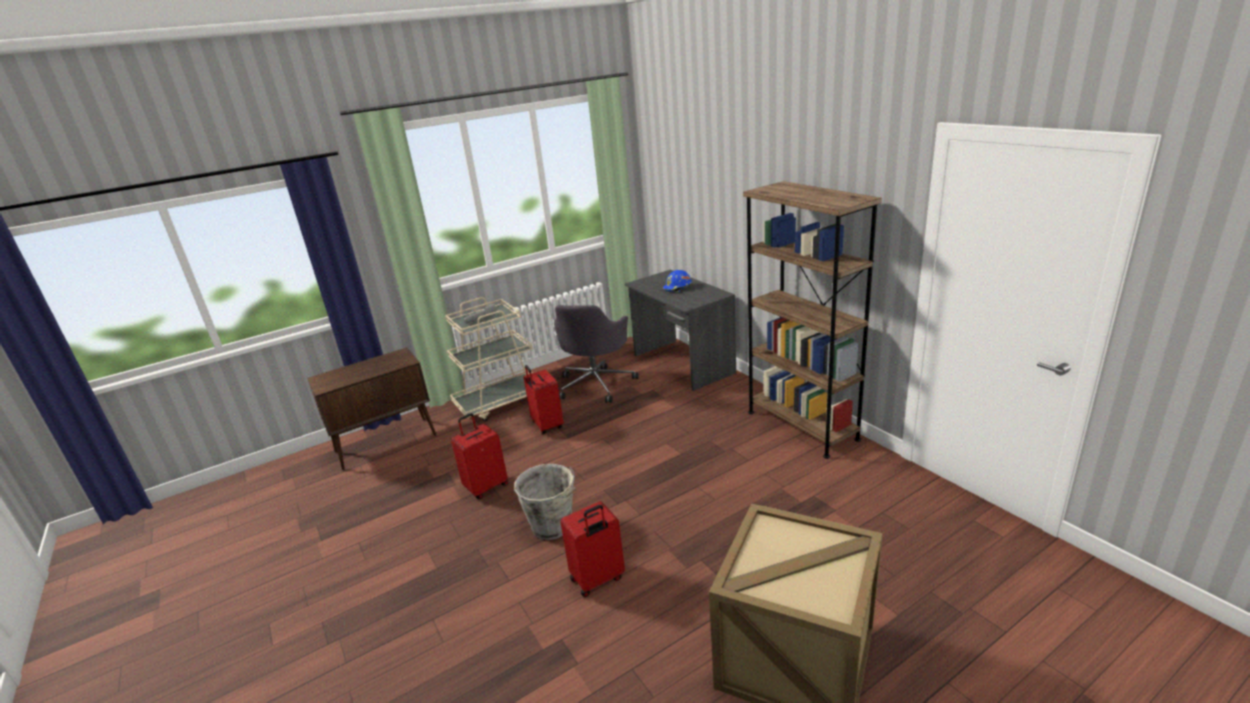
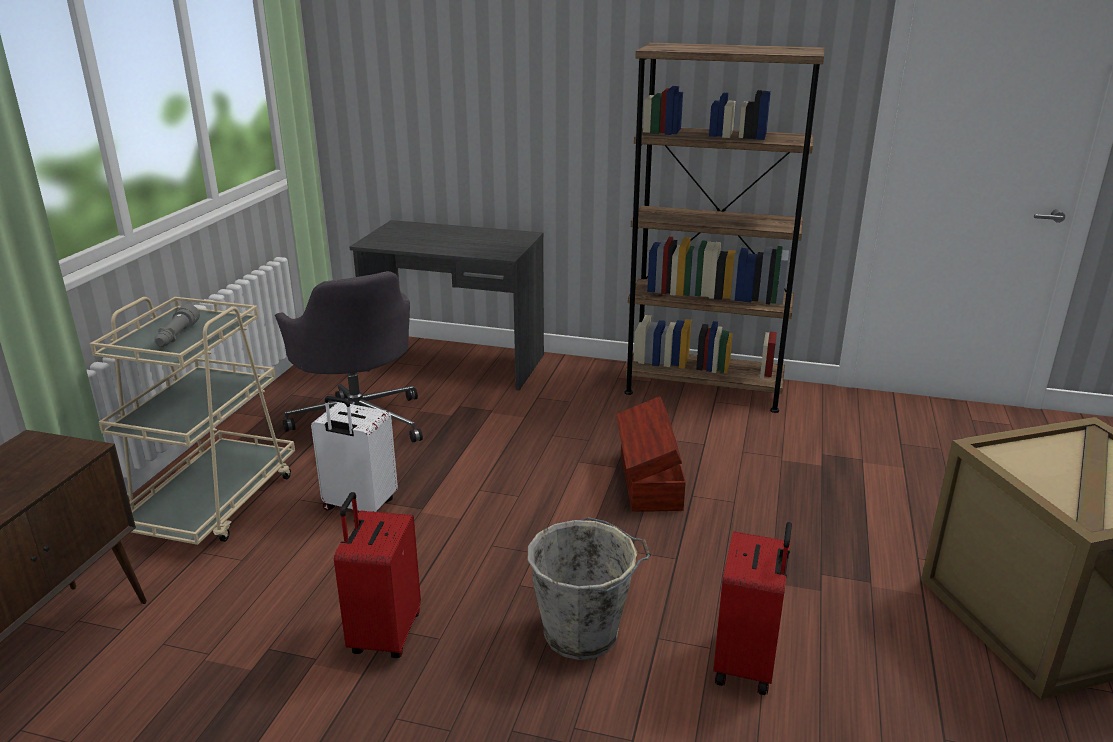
camera: 45 degrees left, 0 degrees up
red suitcase [523,365,564,434] -> white suitcase [311,396,398,512]
blue hard hat [663,270,692,292] -> none
none -> brown storage box [616,396,686,512]

